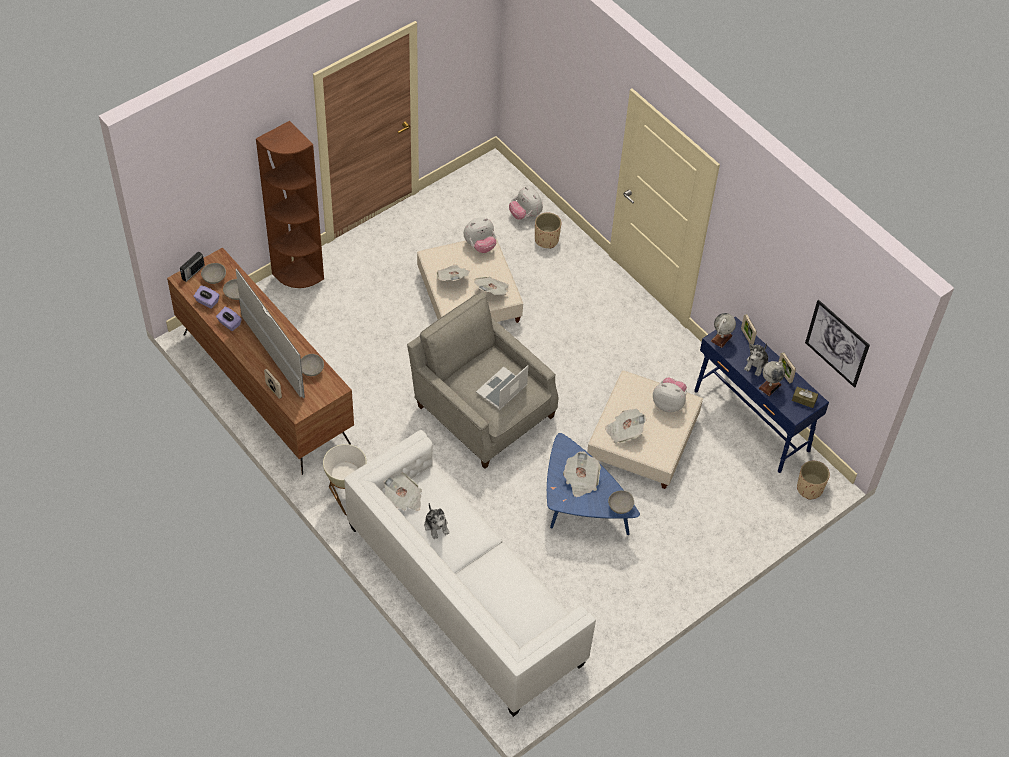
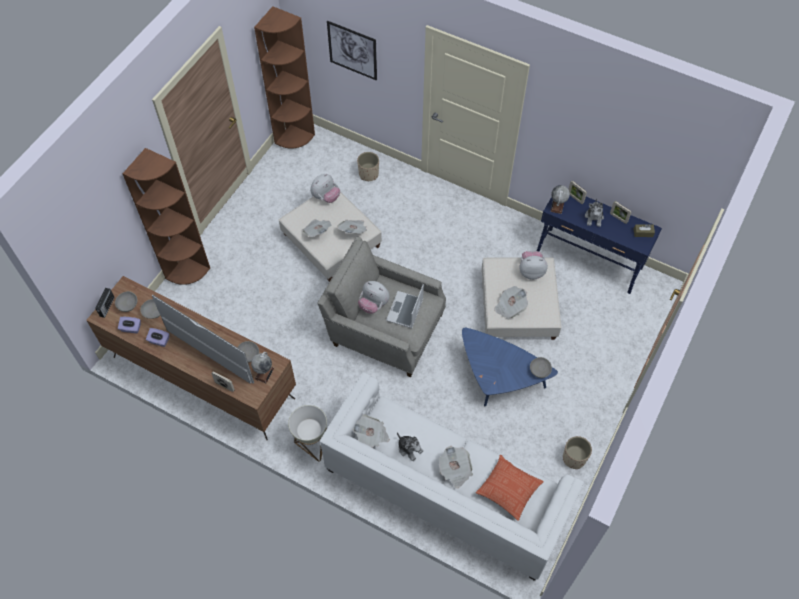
camera: 20 degrees left, 5 degrees up
plush toy [509,187,543,220] -> plush toy moved to [358,281,390,314]
newspaper [563,451,601,497] -> newspaper moved to [439,446,473,488]
globe [758,361,785,396] -> globe moved to [251,352,274,383]
beige planter [797,461,830,500] -> beige planter moved to [563,436,592,469]
picture [805,299,870,388] -> picture moved to [327,20,377,81]
none -> brown bookcase [254,6,315,149]
none -> orange pillow [476,455,544,521]

